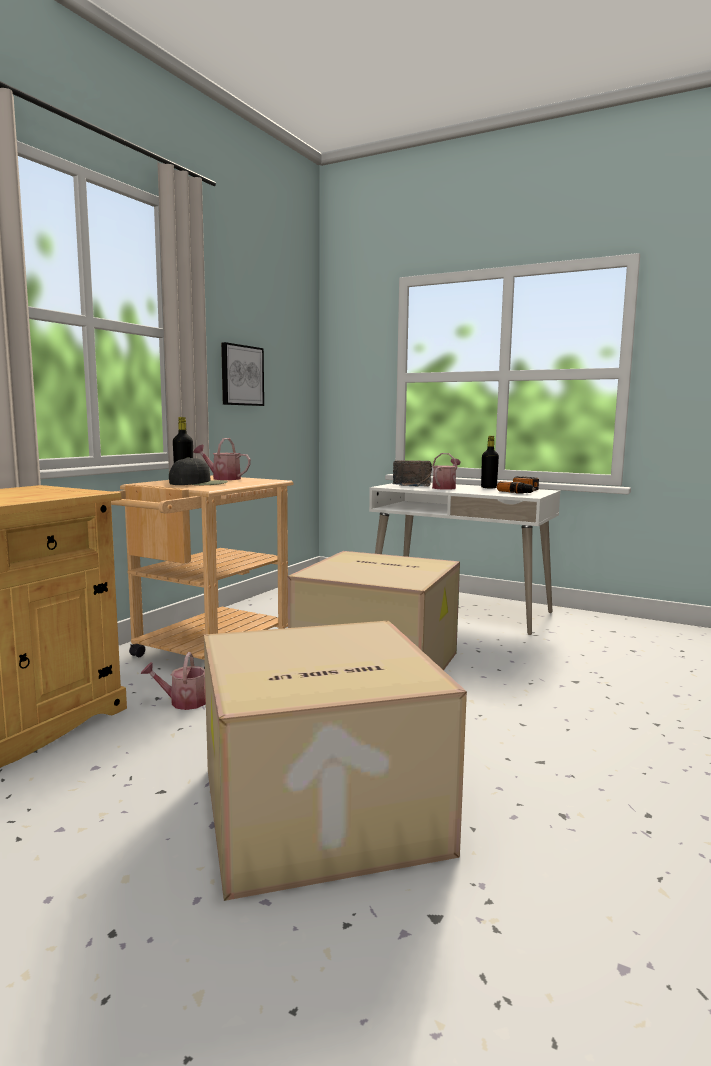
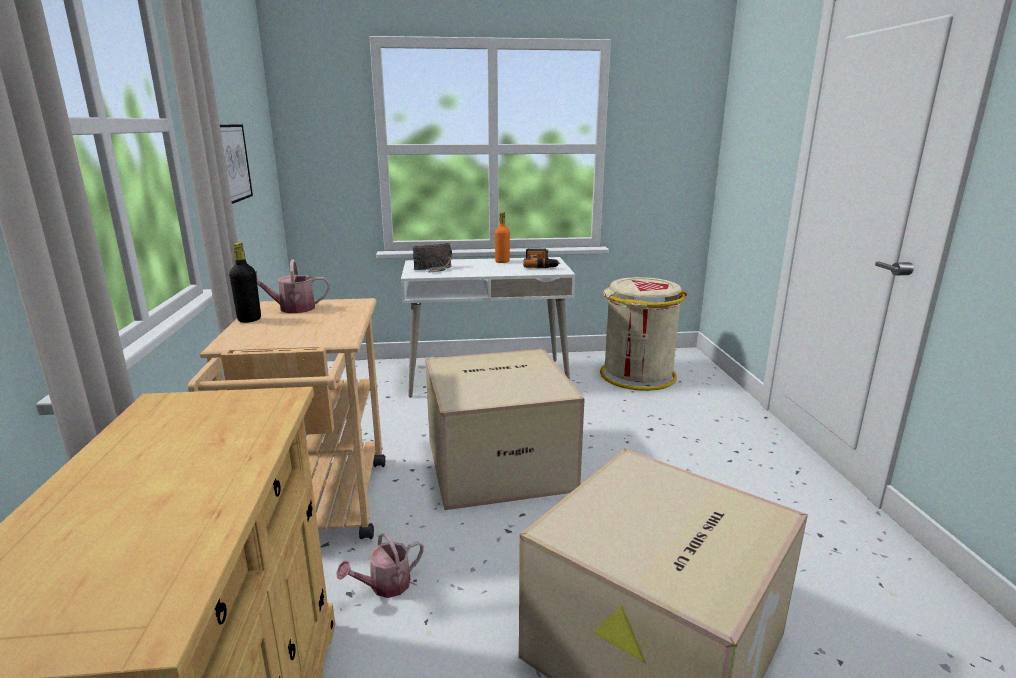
camera: 35 degrees left, 10 degrees up
black cap [169,457,228,485] -> none
watering can [432,453,460,490] -> none
black bottle [481,436,499,488] -> orange bottle [495,213,510,263]
none -> beige trash can [600,277,687,391]

